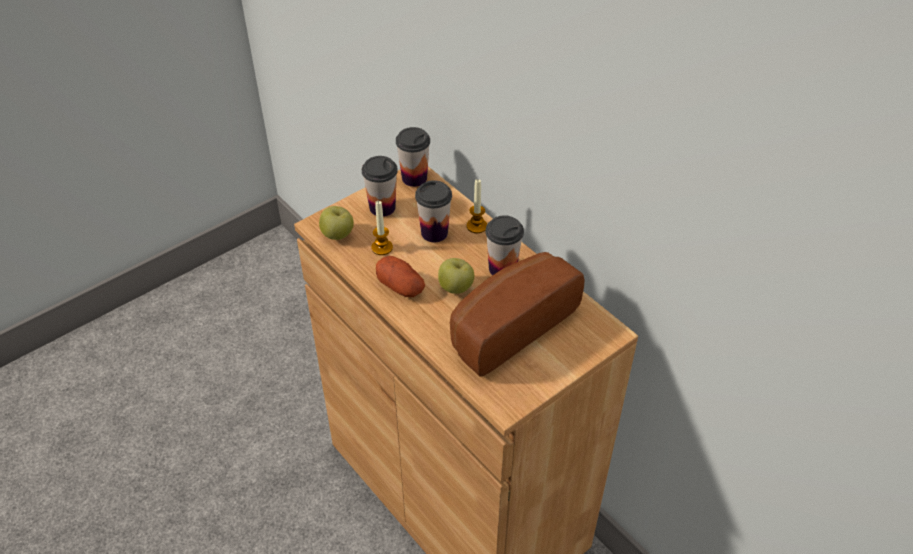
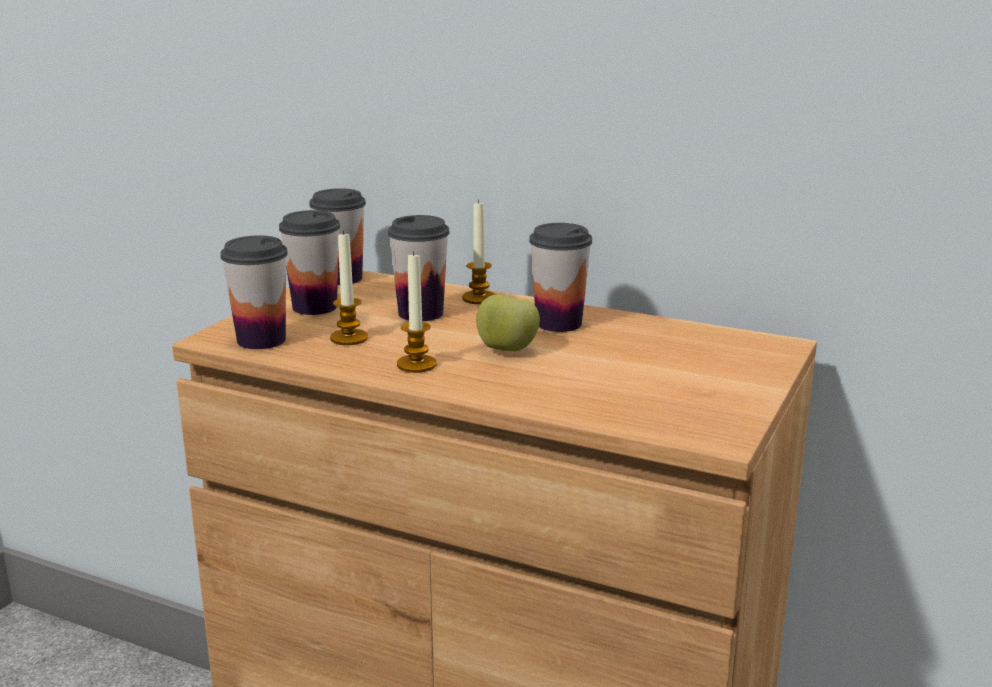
camera: 25 degrees left, 25 degrees down
apple [319,206,354,240] -> cup [220,235,288,349]
potato [376,256,425,297] -> candle [397,251,437,373]
bread [450,252,584,377] -> none

